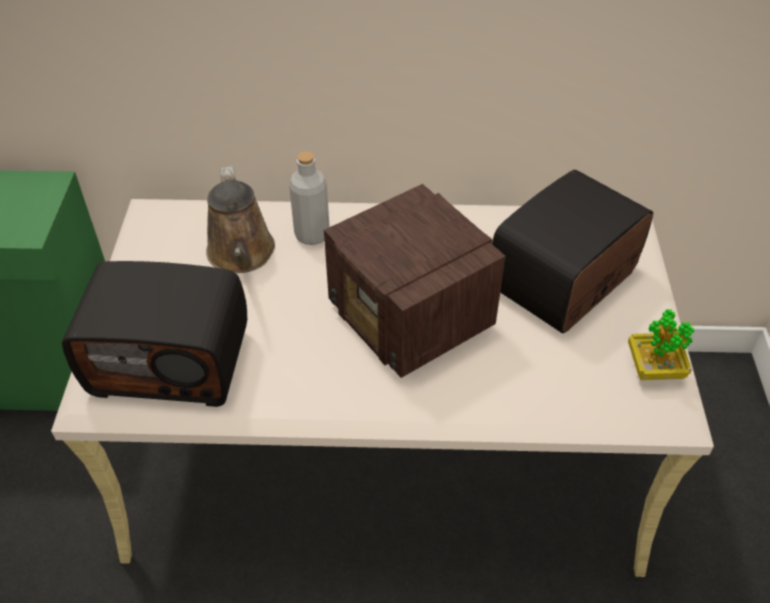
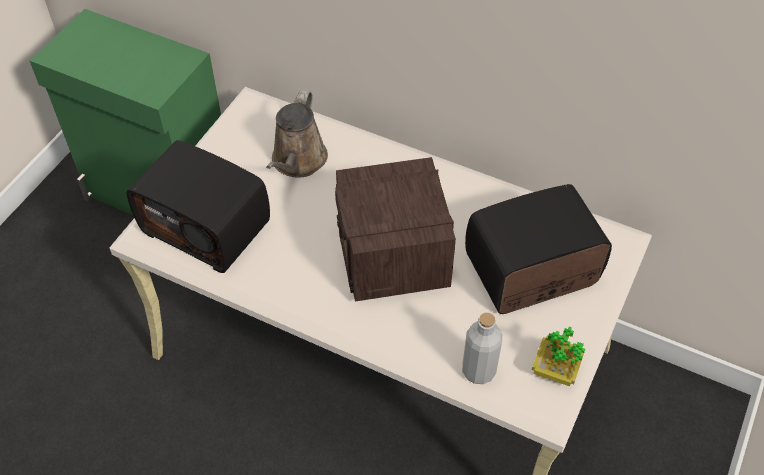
camera: 25 degrees right, 5 degrees up
grey bottle [289,151,330,245] -> grey bottle moved to [462,313,502,384]

